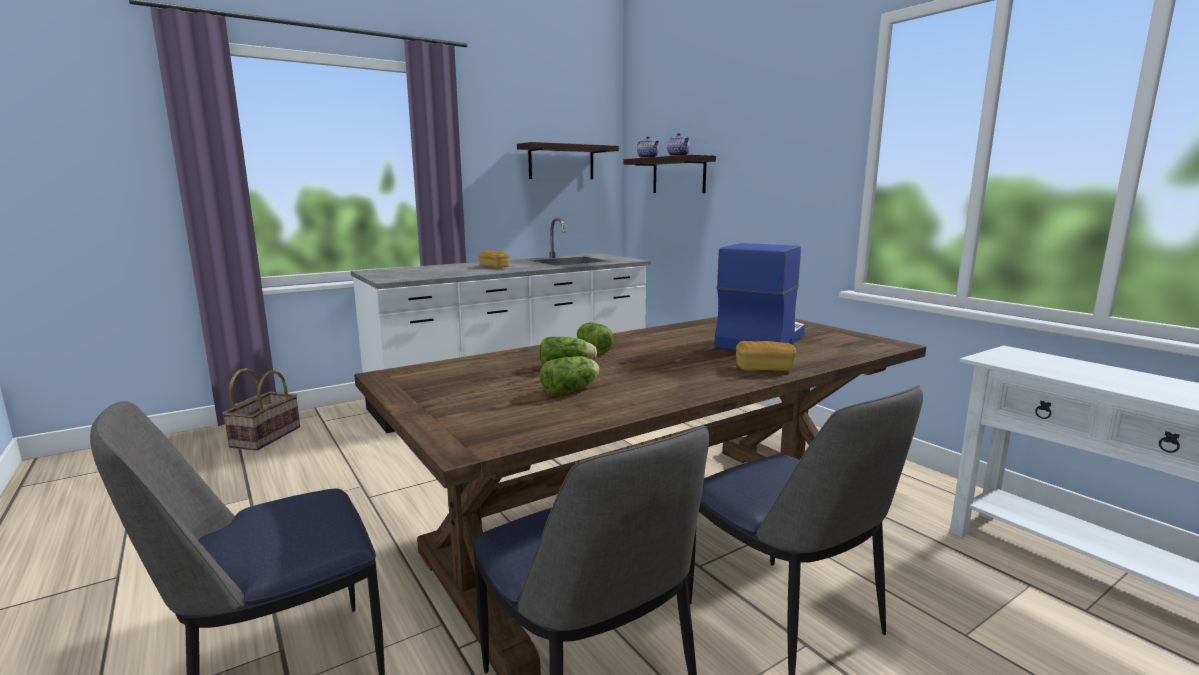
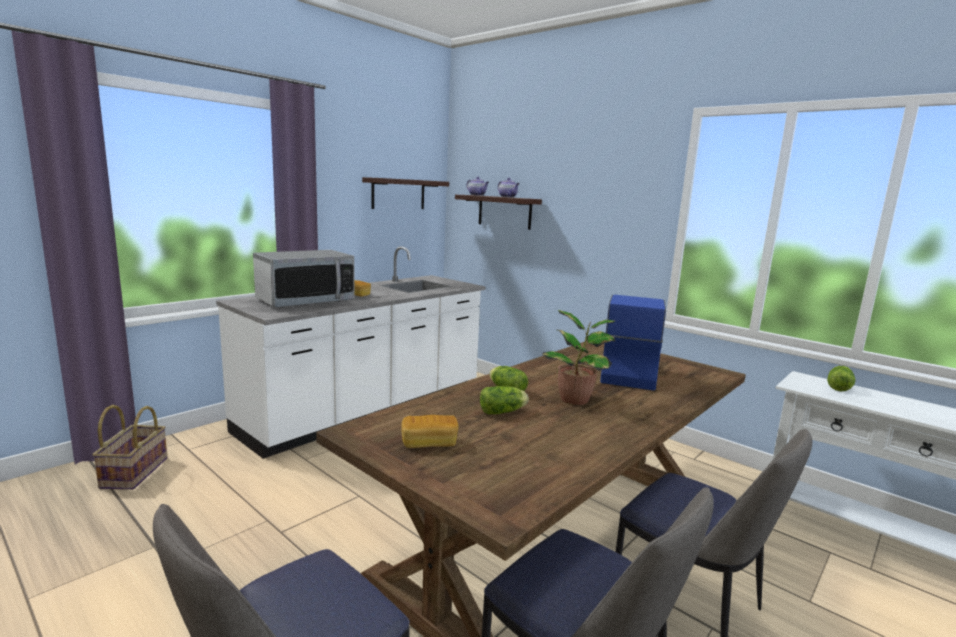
camera: 15 degrees left, 0 degrees up
lettuce [540,356,600,396] -> lettuce moved to [827,366,856,392]
bread [736,341,796,371] -> bread moved to [401,415,459,448]
none -> microwave [253,250,355,307]
none -> potted plant [542,310,615,405]

